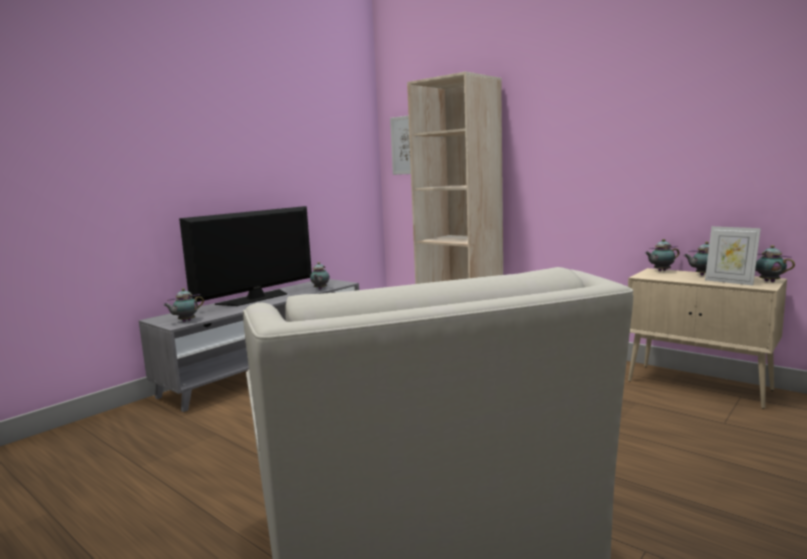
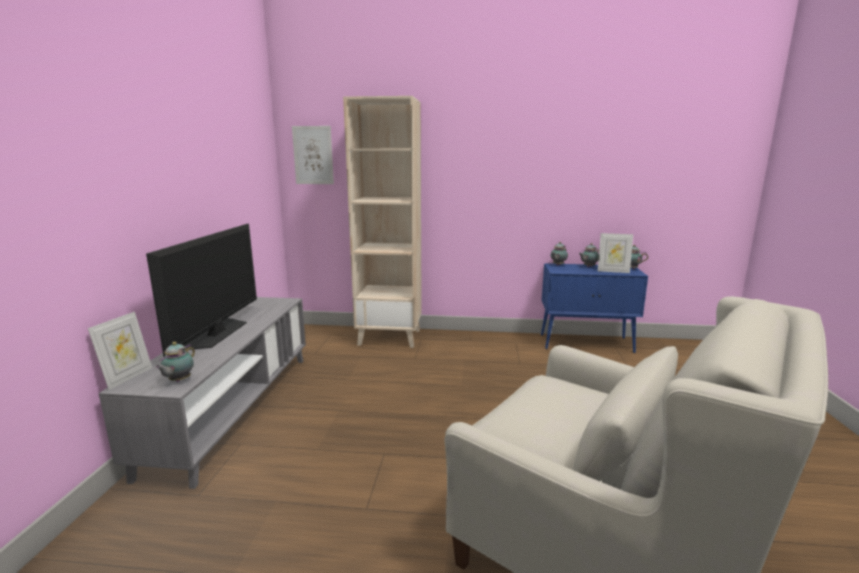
camera: 35 degrees left, 5 degrees up
teapot [310,262,330,289] -> none
beige cabinet [628,268,787,409] -> blue cabinet [541,263,648,353]
none -> picture frame [88,312,152,390]

